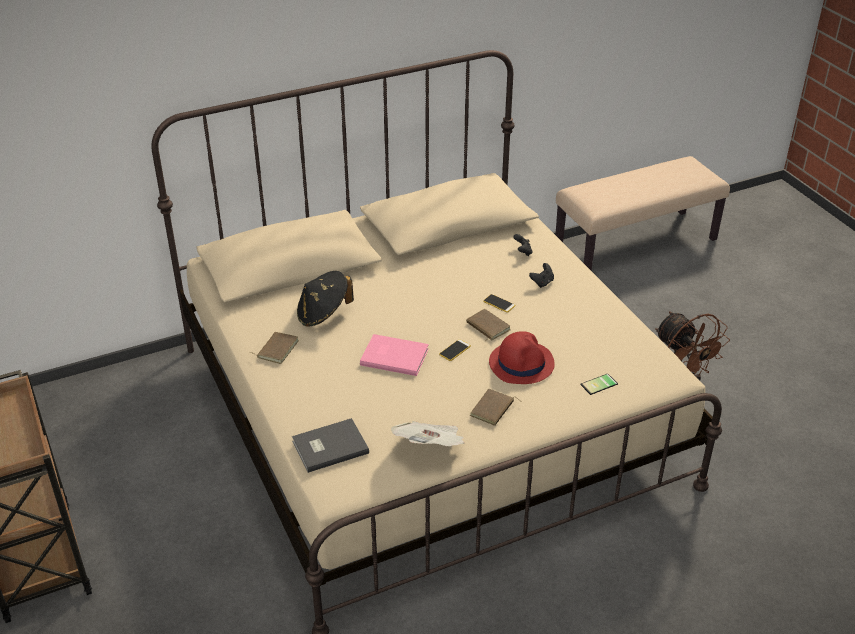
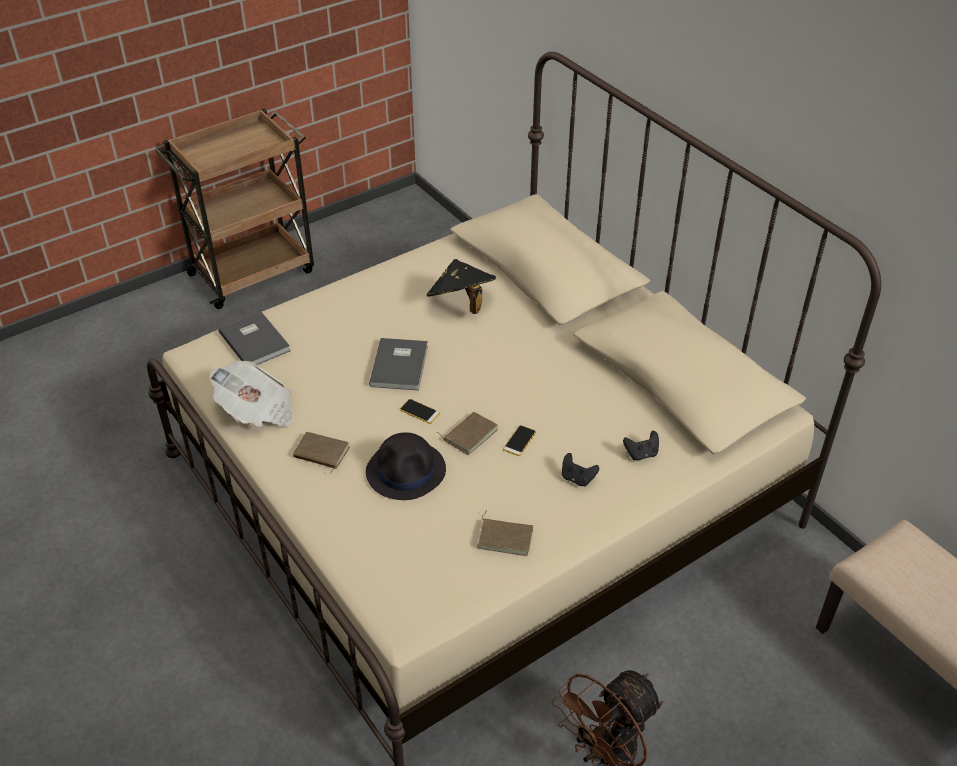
camera: 80 degrees right, 5 degrees up
brown book [250,332,298,364] -> brown book moved to [477,510,533,556]
pink book [360,334,429,376] -> grey book [369,338,428,390]
red hat [489,331,555,384] -> black hat [366,432,446,500]
phone [580,374,618,395] -> none

